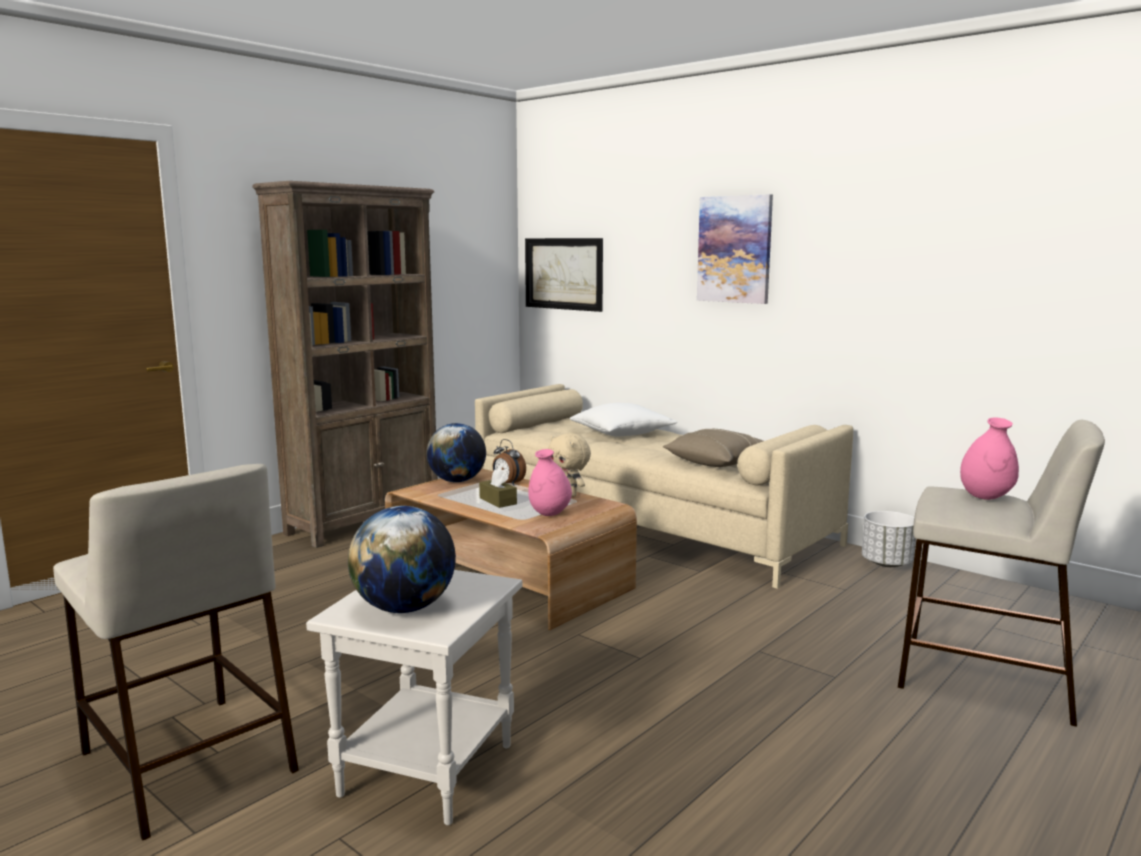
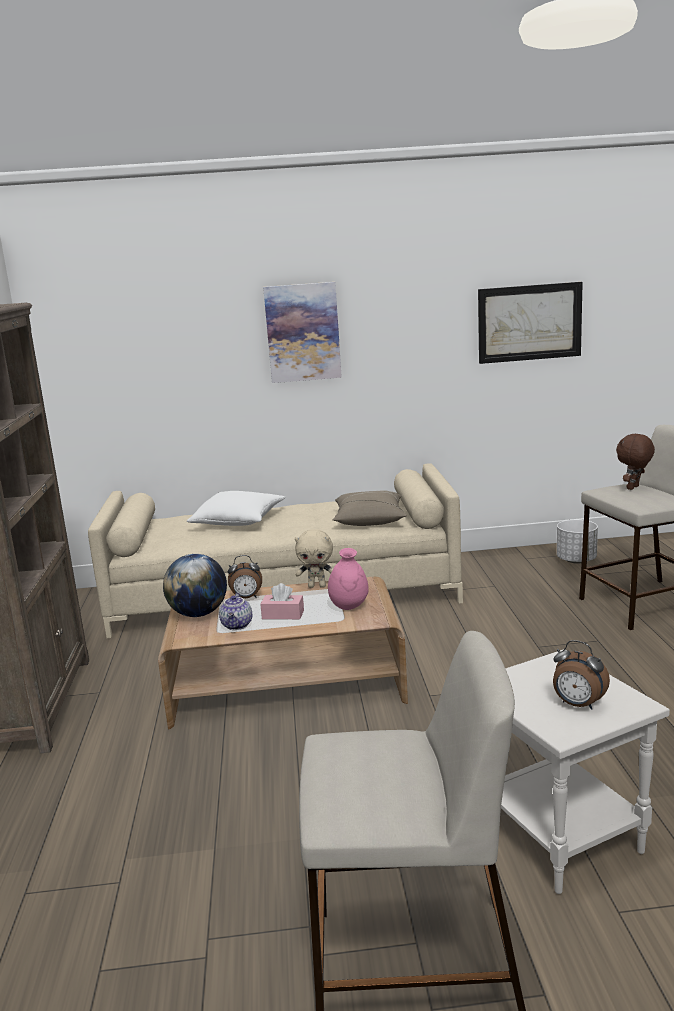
camera: 45 degrees left, 5 degrees up
globe [348,506,456,613] -> alarm clock [553,640,610,710]
brown tissue box [479,469,517,508] -> pink tissue box [260,583,304,619]
picture [525,238,603,312] -> picture moved to [478,282,583,364]
white planter [862,511,916,567] -> white planter moved to [557,520,598,564]
pink vase [960,417,1019,500] -> brown plush toy [616,433,655,490]
none -> teapot [219,593,252,630]

